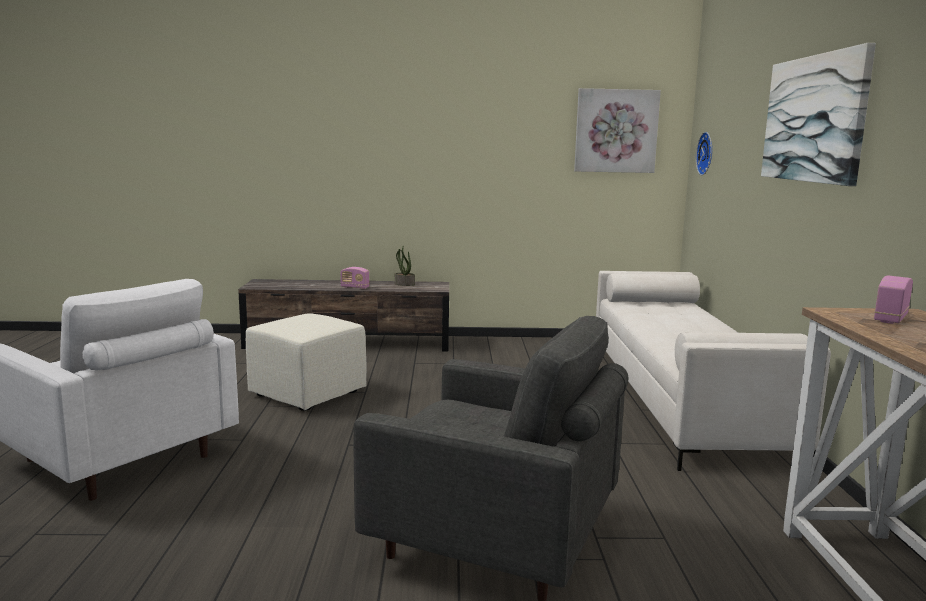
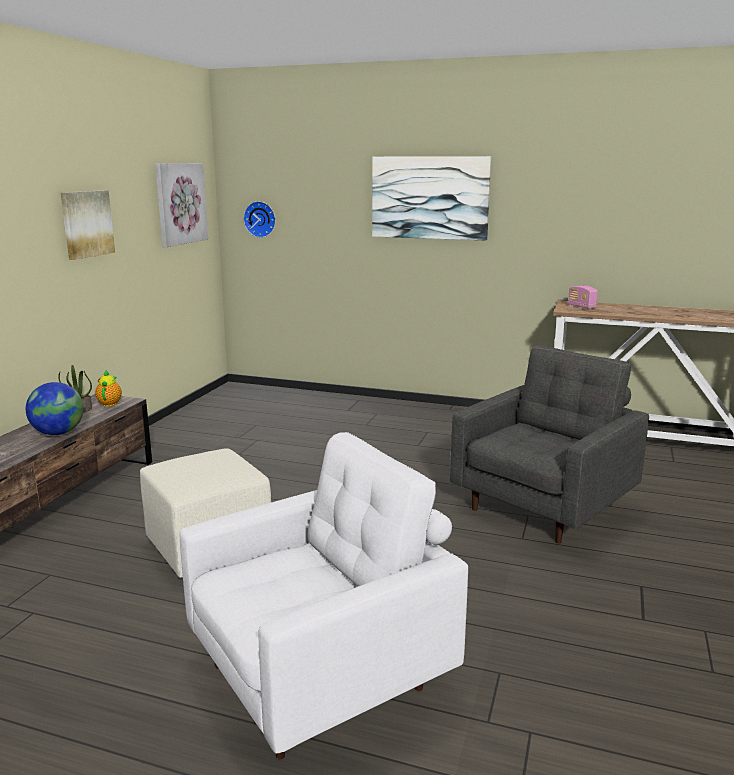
camera: 70 degrees left, 5 degrees up
radio [341,267,369,289] -> globe [26,382,84,435]
white sofa [596,271,831,471] -> none
none -> picture [61,190,115,260]
none -> teapot [95,370,122,407]

